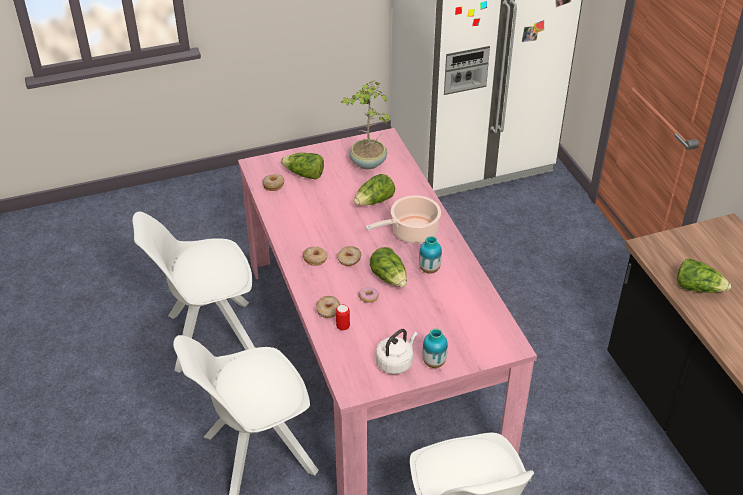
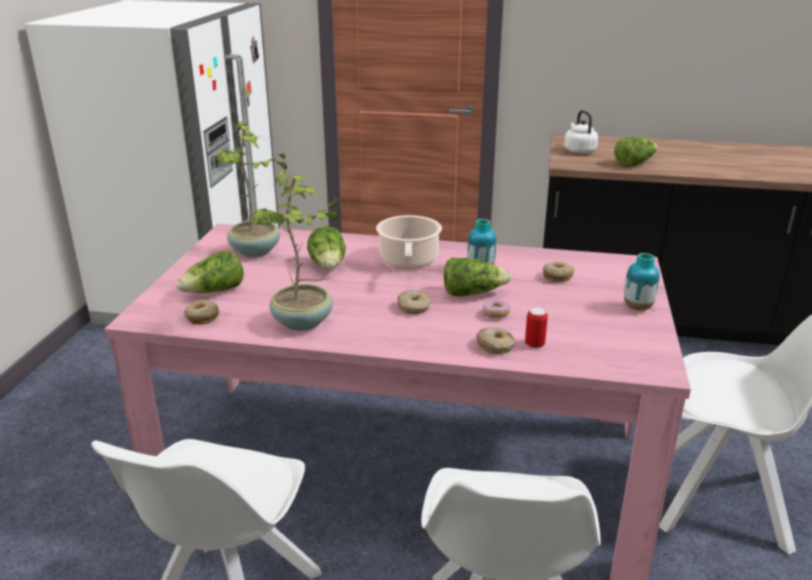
camera: 60 degrees left, 15 degrees down
donut [303,247,328,266] -> donut moved to [543,262,575,282]
white kettle [376,329,418,374] -> white kettle moved to [564,110,598,154]
none -> potted plant [251,171,346,331]

